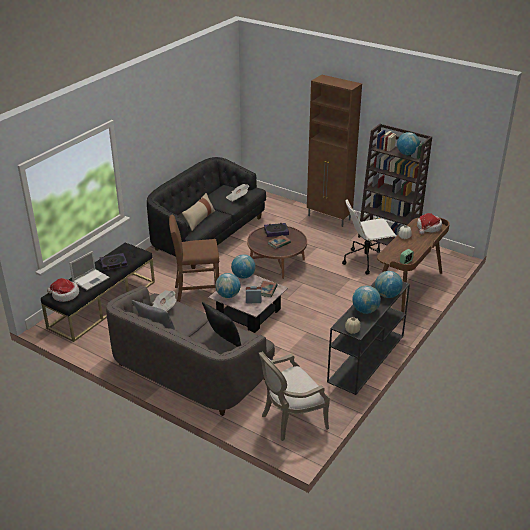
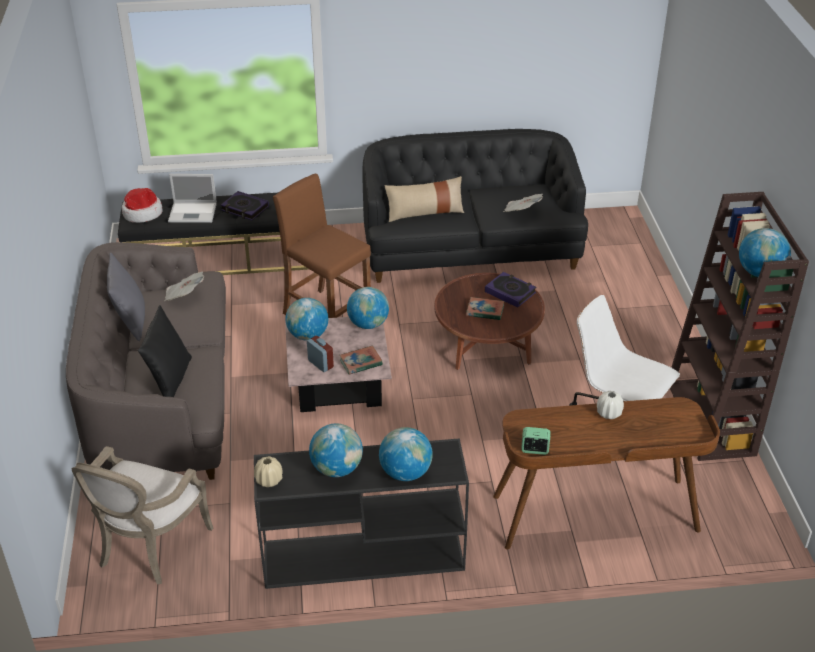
camera: 50 degrees right, 5 degrees up
armchair [259,351,330,441] -> armchair turned 90 degrees counterclockwise [72,446,213,584]
brown cabinet [307,75,362,227] -> none
hat [417,213,442,235] -> none

